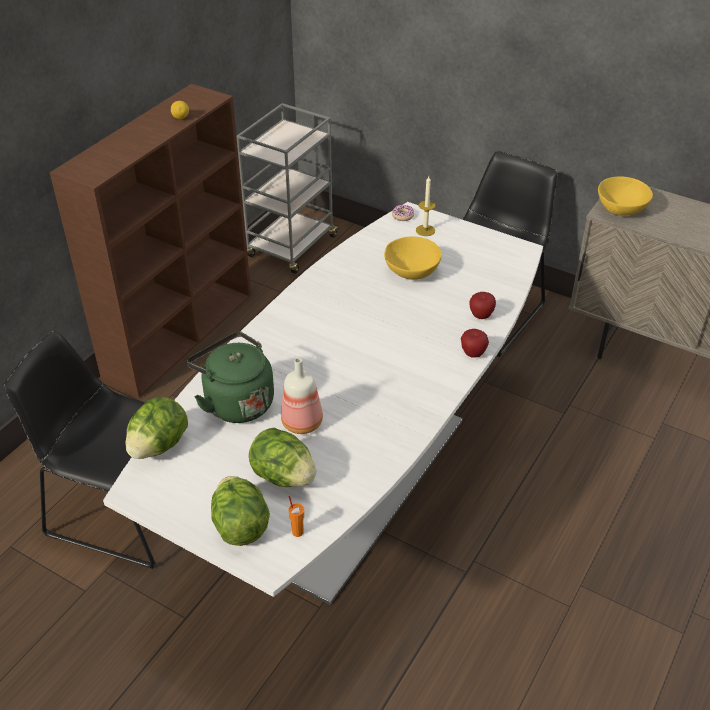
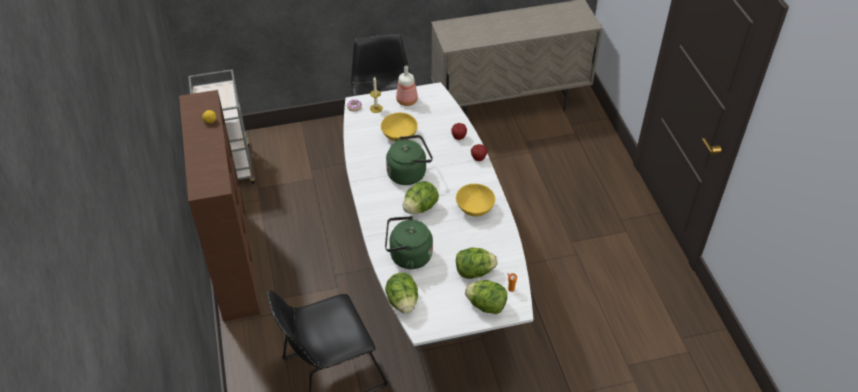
camera: 45 degrees left, 5 degrees up
bottle [281,358,323,434] -> bottle moved to [396,66,418,106]
yellow bowl [598,177,653,216] -> yellow bowl moved to [456,184,495,217]
none -> green kettle [386,135,433,185]
none -> lettuce [403,181,439,214]

